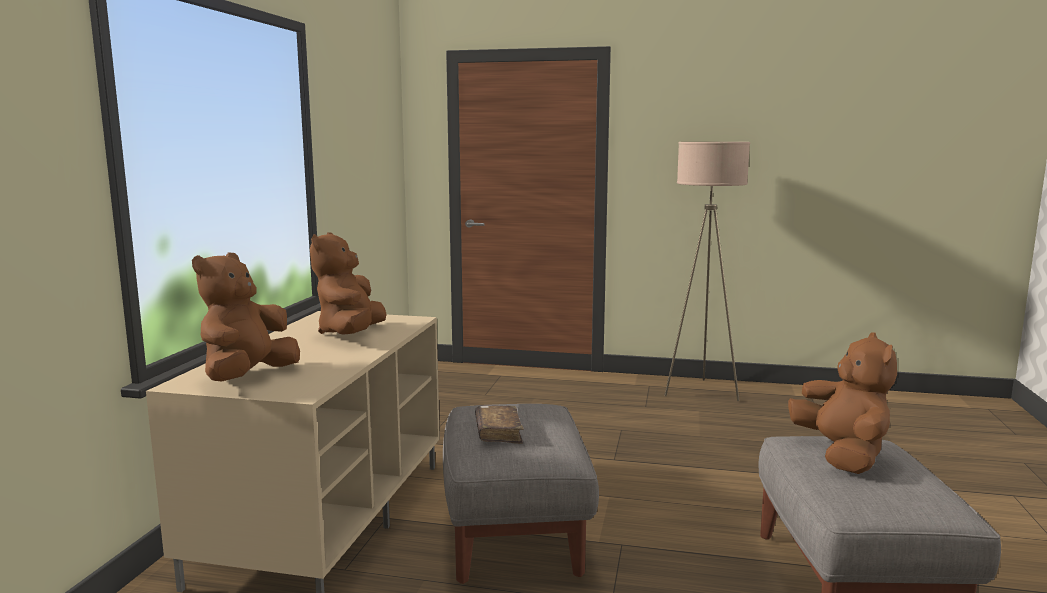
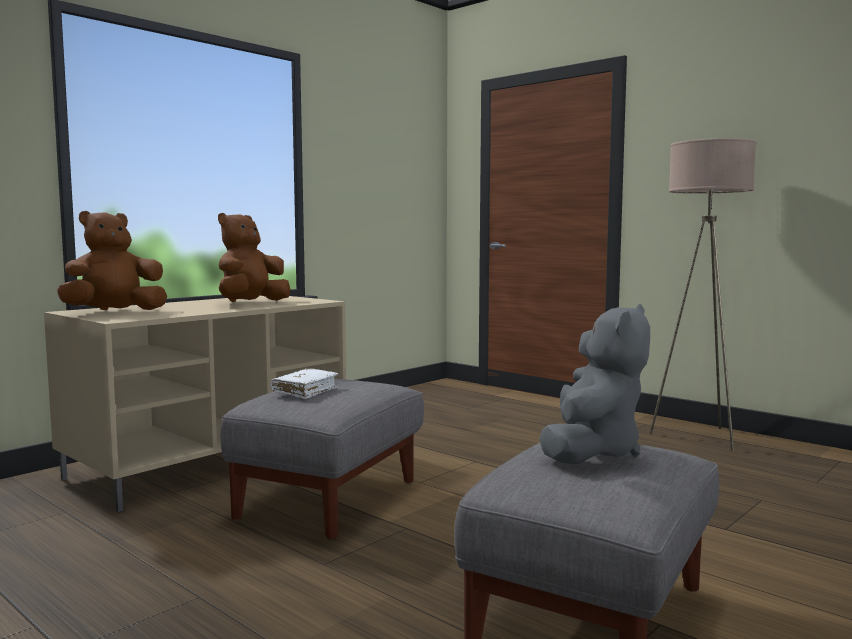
camera: 30 degrees right, 5 degrees down
brown book [475,405,524,444] -> white book [271,368,338,399]
brown plush toy [788,332,897,474] -> grey plush toy [539,304,650,464]

